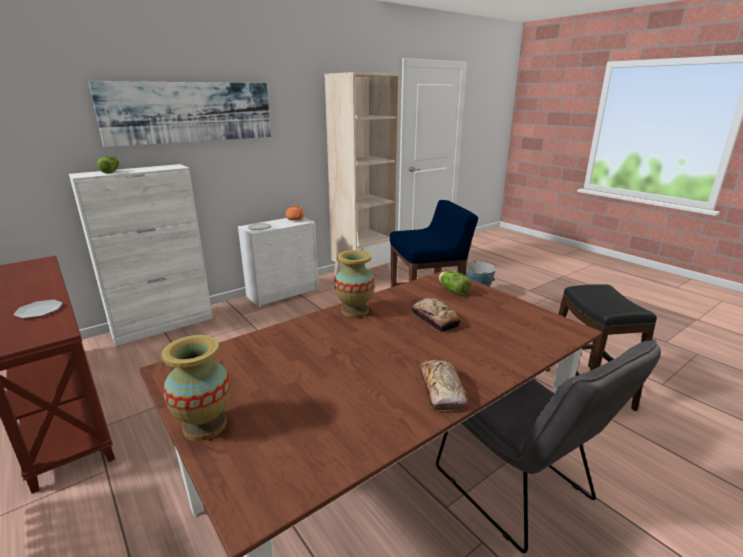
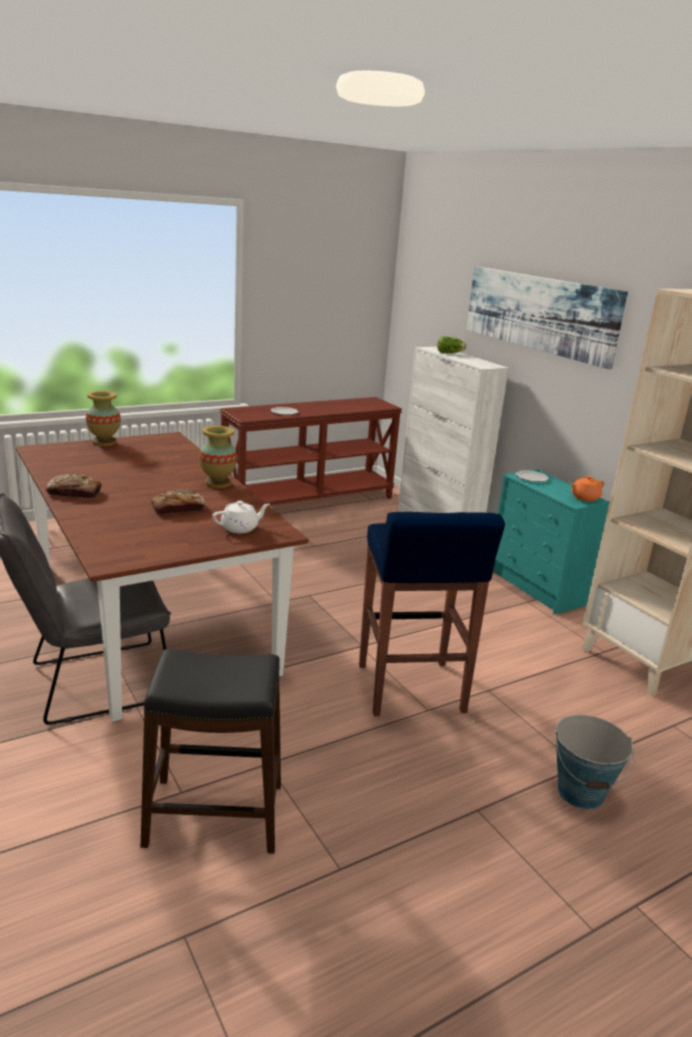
camera: 95 degrees right, 0 degrees up
white dresser [238,217,318,308] -> turquoise dresser [493,469,610,615]
lettuce [439,271,471,296] -> white teapot [212,501,270,533]

